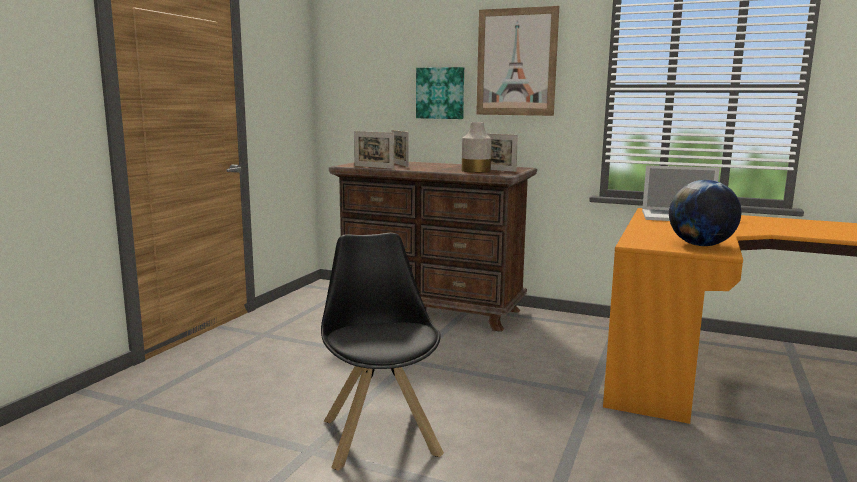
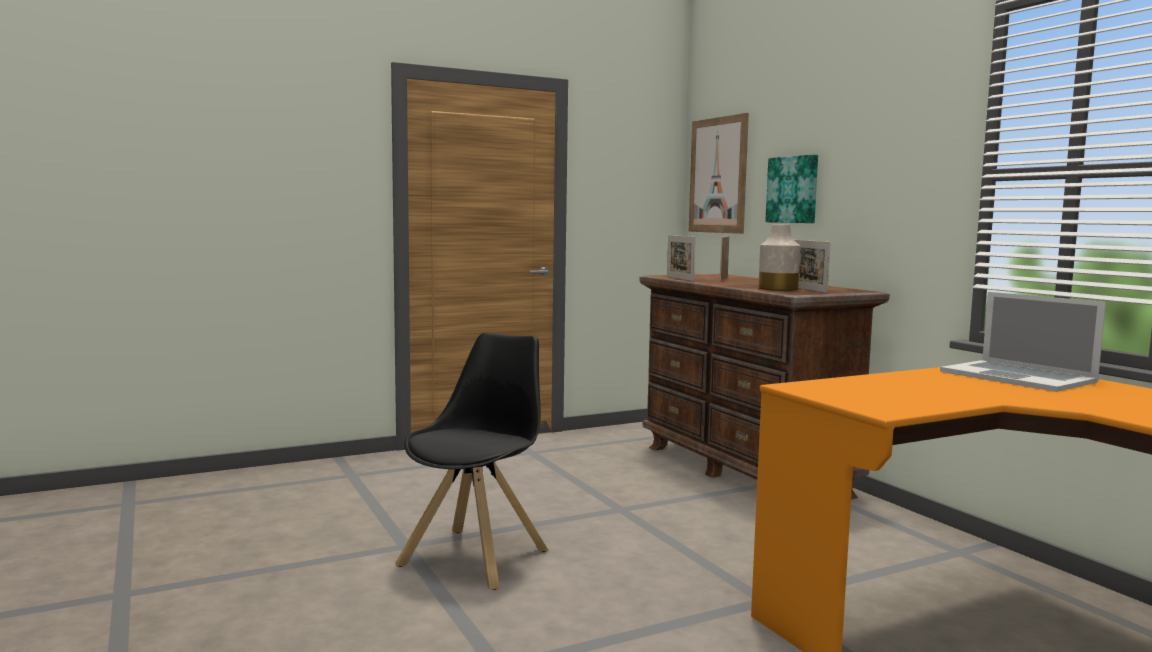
camera: 40 degrees right, 5 degrees down
picture [476,6,559,116] -> picture moved to [689,113,749,234]
globe [669,180,741,246] -> none

